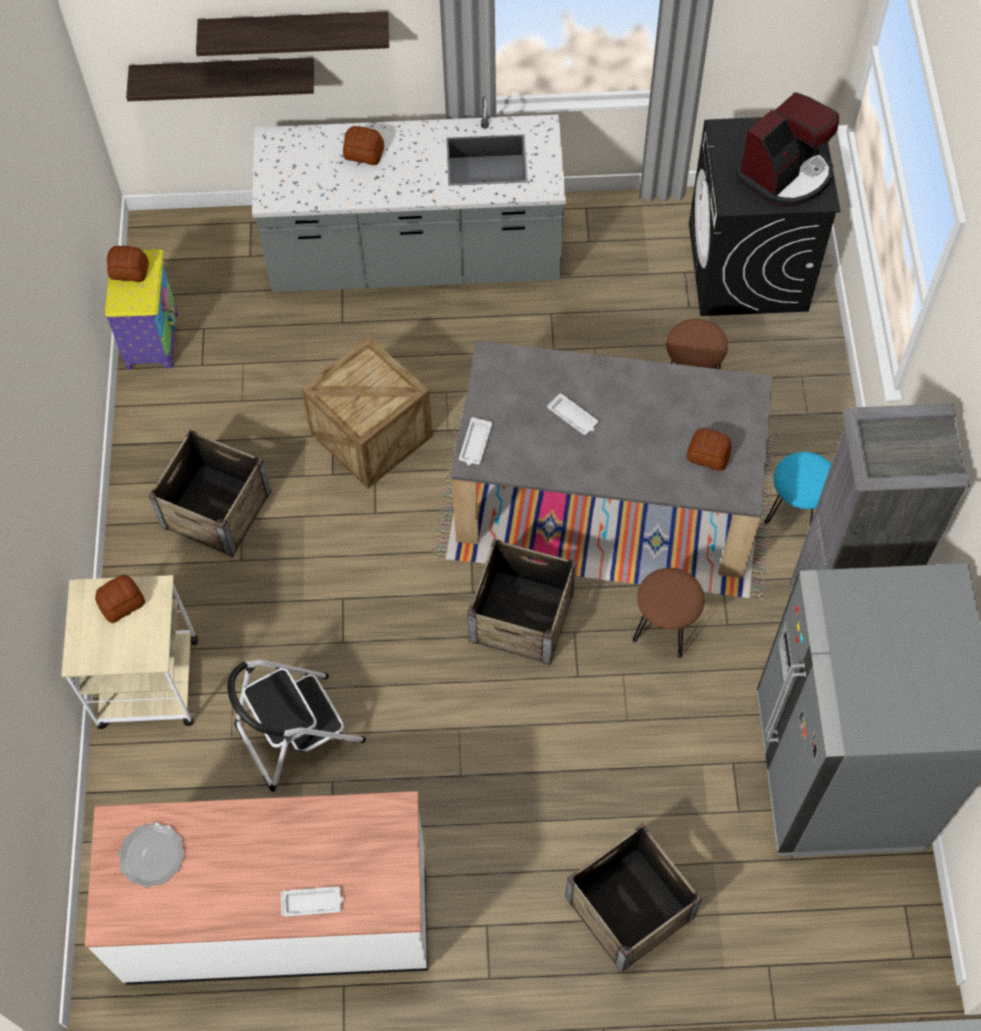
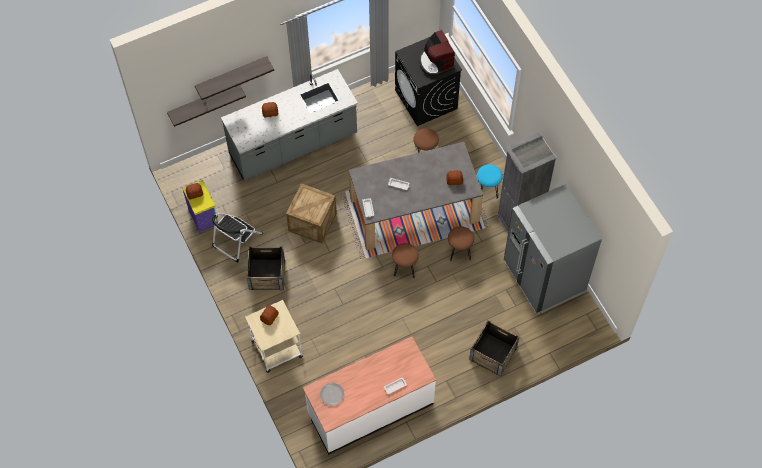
camera: 25 degrees left, 0 degrees up
step ladder [227,660,366,792] -> step ladder moved to [212,213,263,263]
crate [467,539,576,665] -> brown stool [392,243,419,278]
coffee machine [736,92,839,207] -> coffee machine turned 135 degrees clockwise [419,30,455,76]

